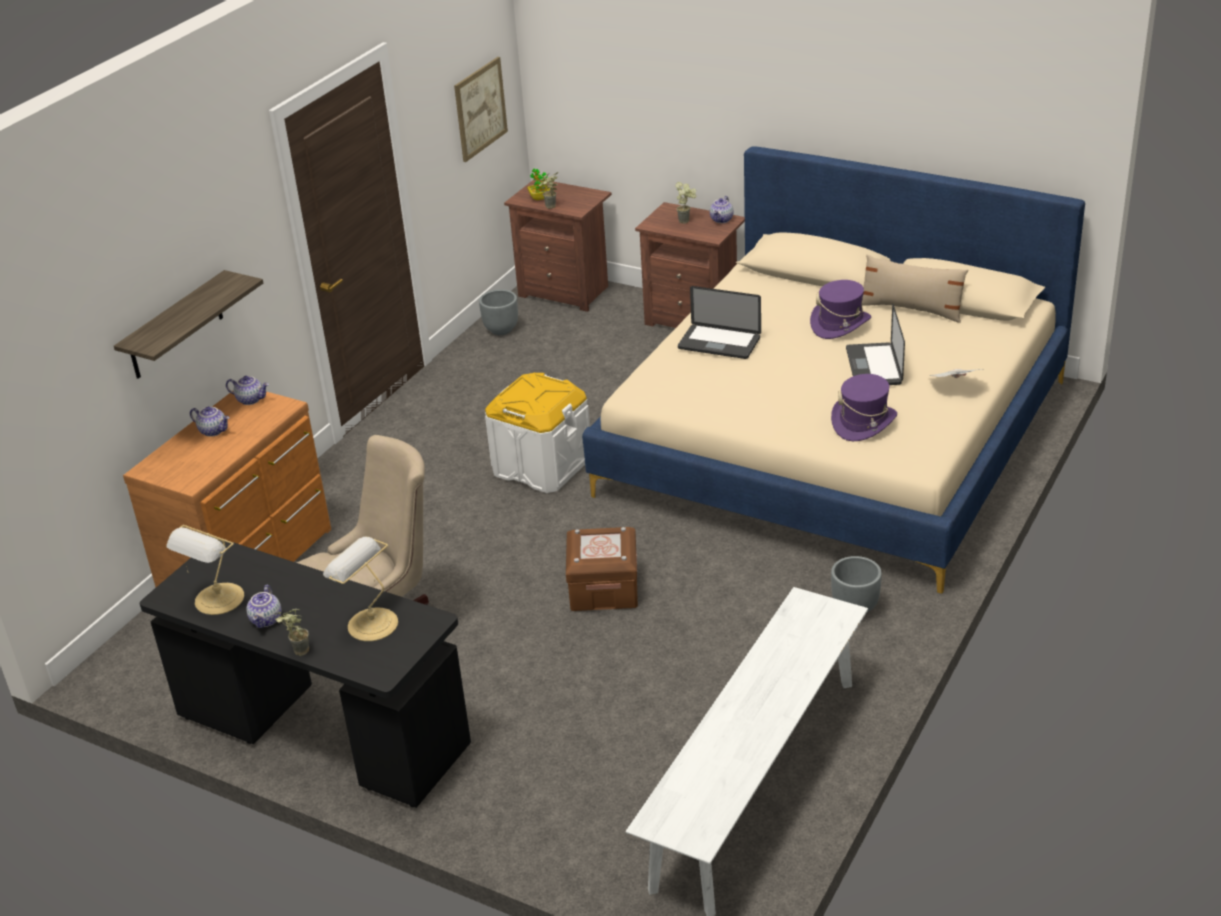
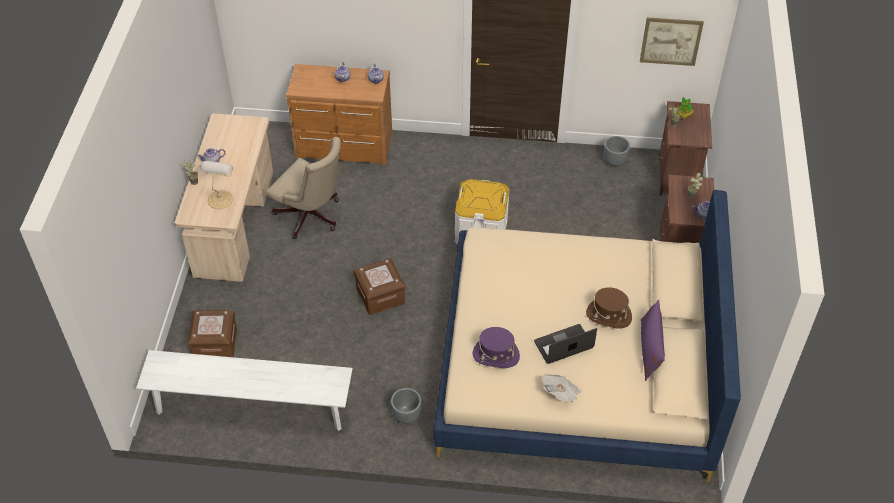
camera: 65 degrees right, 15 degrees up
shelf [114,270,263,379] -> none
black desk [140,541,471,808] -> beige desk [175,113,273,282]
table lamp [167,525,244,615] -> none
laptop [678,286,761,359] -> none
purple hat [810,280,871,339] -> brown hat [586,287,632,329]
beige pillow [862,254,968,323] -> purple pillow [641,300,665,381]
none -> brown storage box [188,310,237,357]

